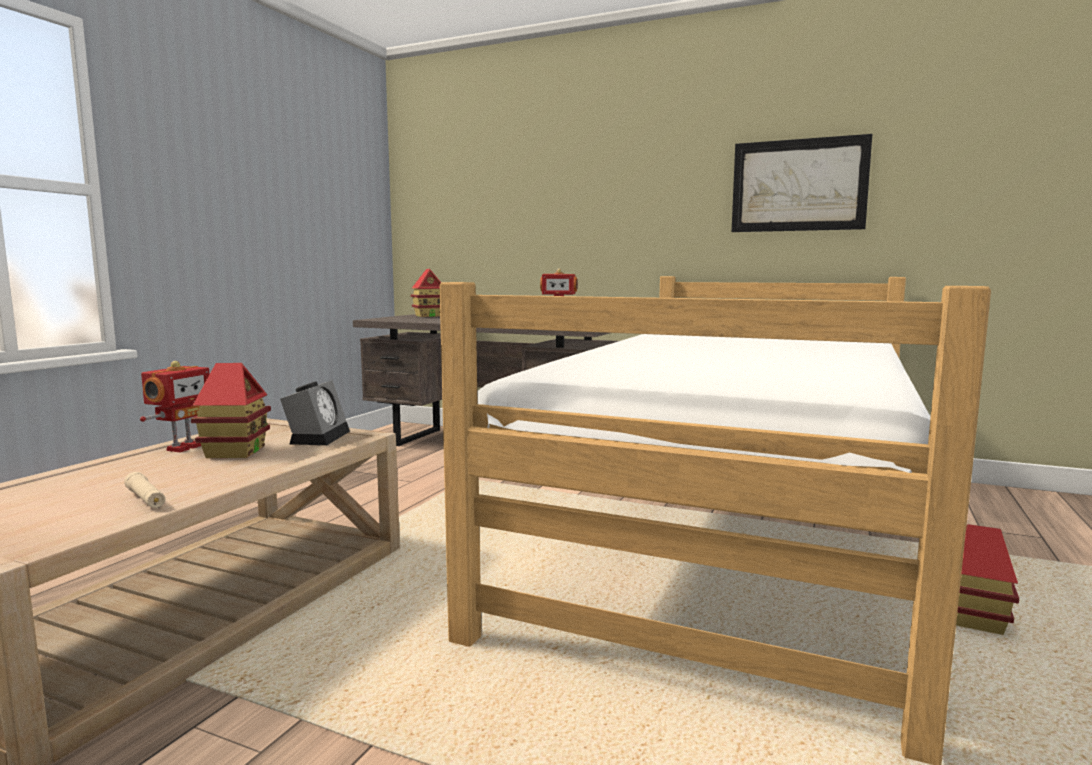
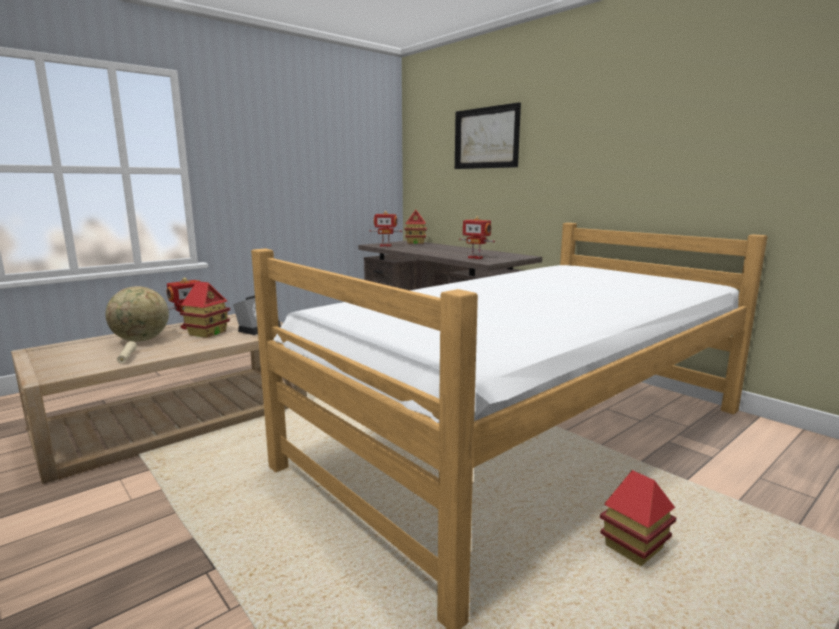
camera: 25 degrees right, 5 degrees up
picture [732,134,872,232] -> picture moved to [455,102,521,169]
none -> globe [105,286,169,342]
none -> toy robot [370,211,402,247]

